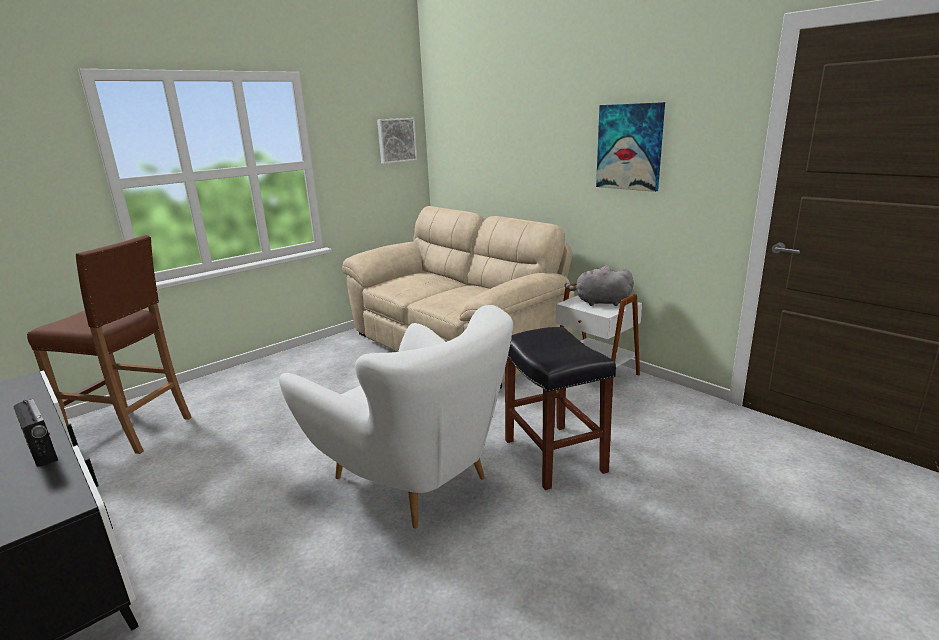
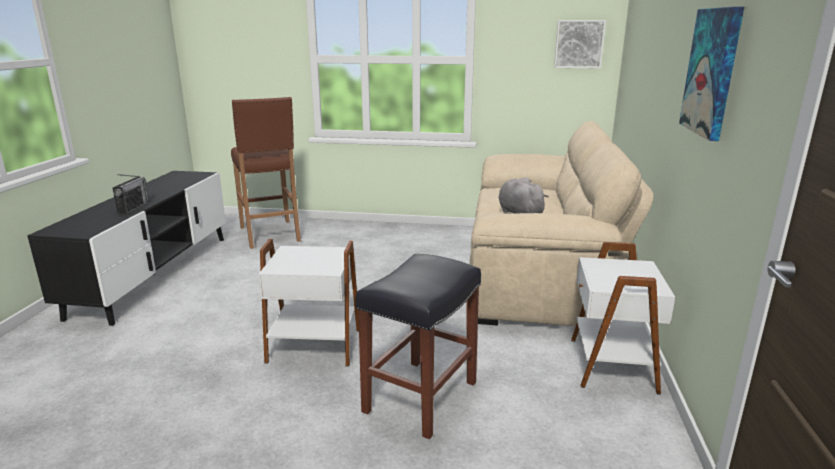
camera: 50 degrees right, 0 degrees up
white armchair [279,305,513,529] -> white side table [259,239,359,366]
grey plush toy [565,266,634,306] -> grey plush toy moved to [498,177,549,214]

